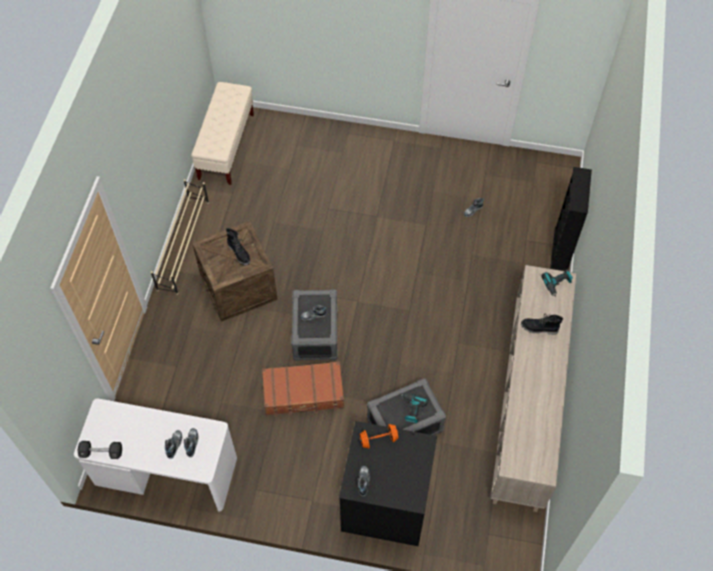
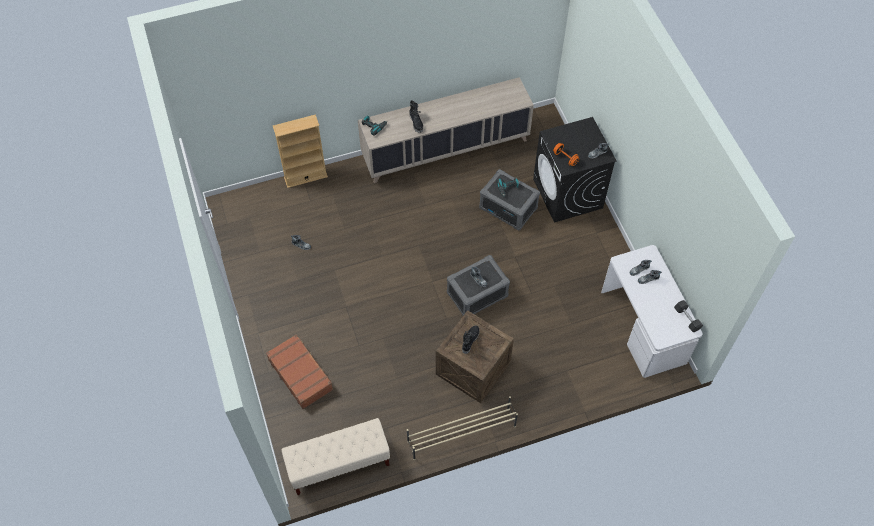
camera: 120 degrees left, 0 degrees up
brown suitcase [262,361,344,416] -> brown suitcase moved to [266,334,333,409]
black bookcase [550,167,592,271] -> beige bookcase [273,114,328,188]

